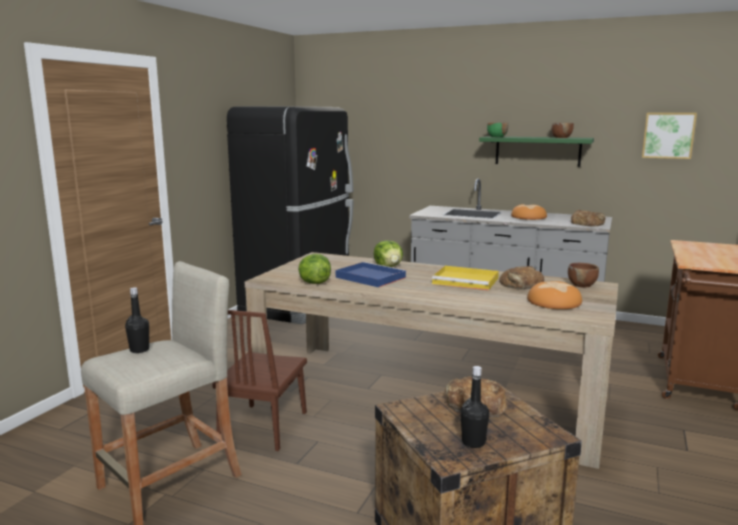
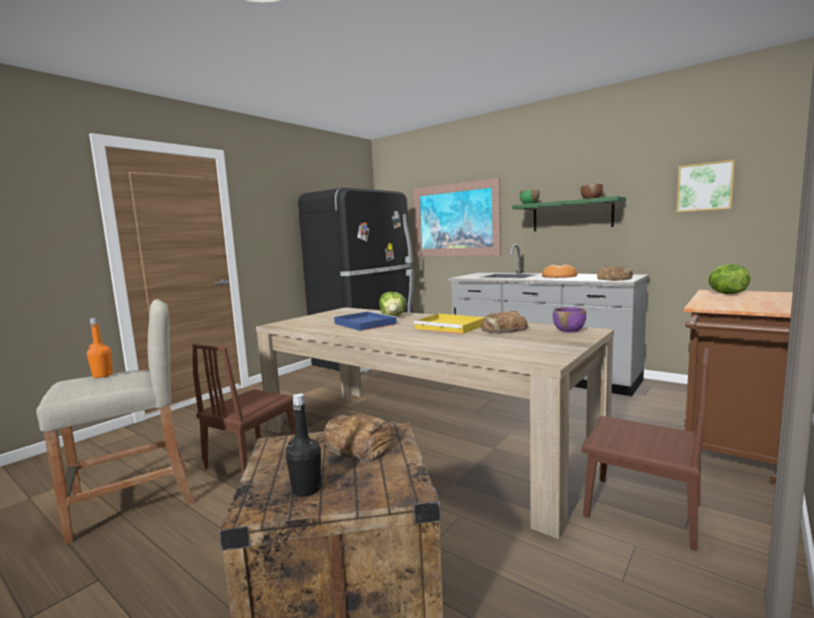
camera: 15 degrees right, 5 degrees down
black bottle [125,287,150,353] -> orange bottle [87,318,113,378]
lettuce [298,254,331,284] -> lettuce moved to [708,264,751,294]
bread [527,281,582,309] -> none
brown bowl [568,263,599,288] -> purple bowl [553,307,586,333]
none -> picture [413,178,501,257]
none -> brown chair [582,348,709,550]

